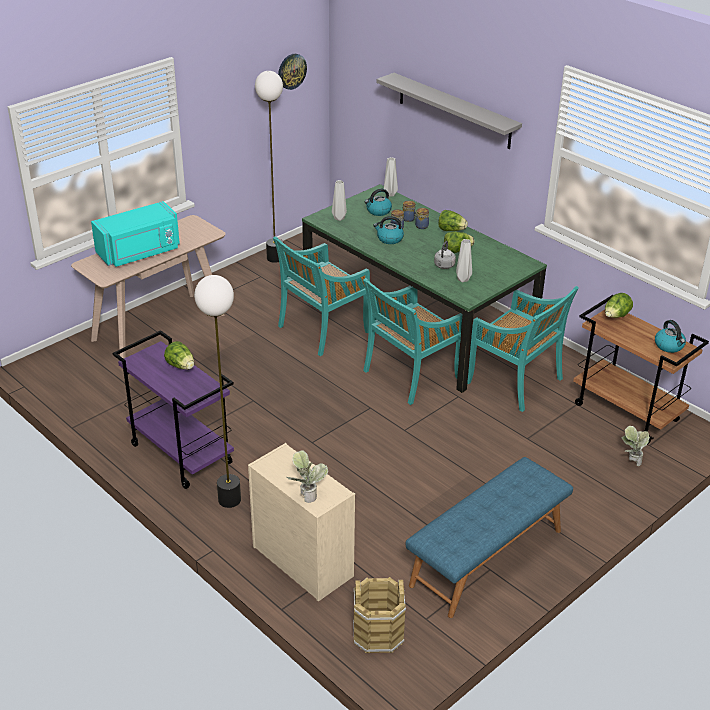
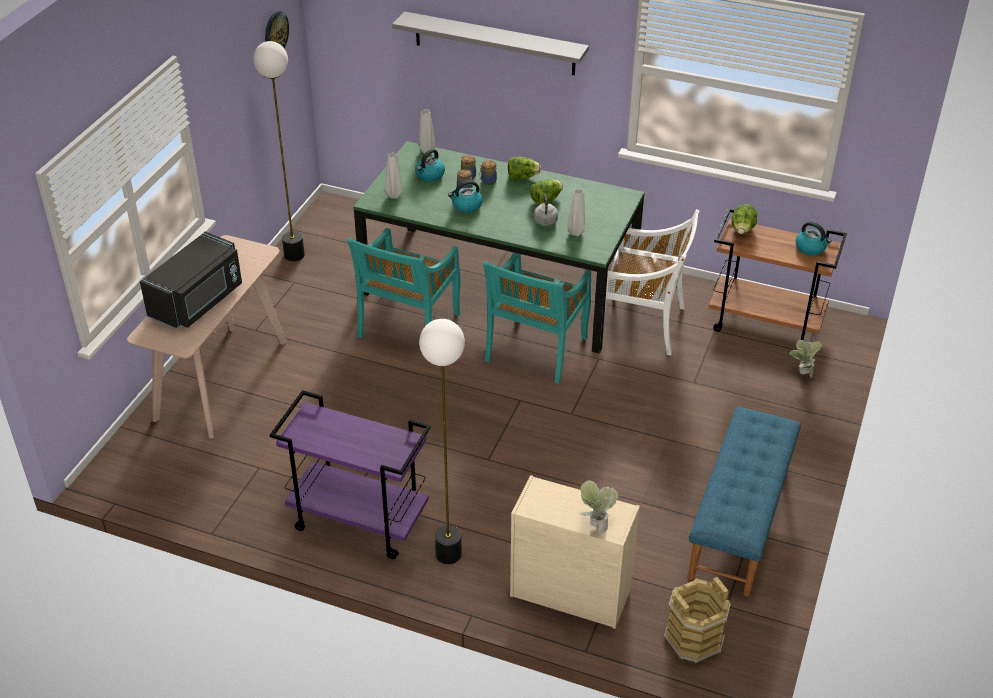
camera: 25 degrees left, 5 degrees up
turquoise microwave [91,201,180,267] -> black microwave [140,232,242,329]
lettuce [164,341,194,370] -> none
turquoise chair [467,286,579,412] -> white chair [604,209,700,355]

